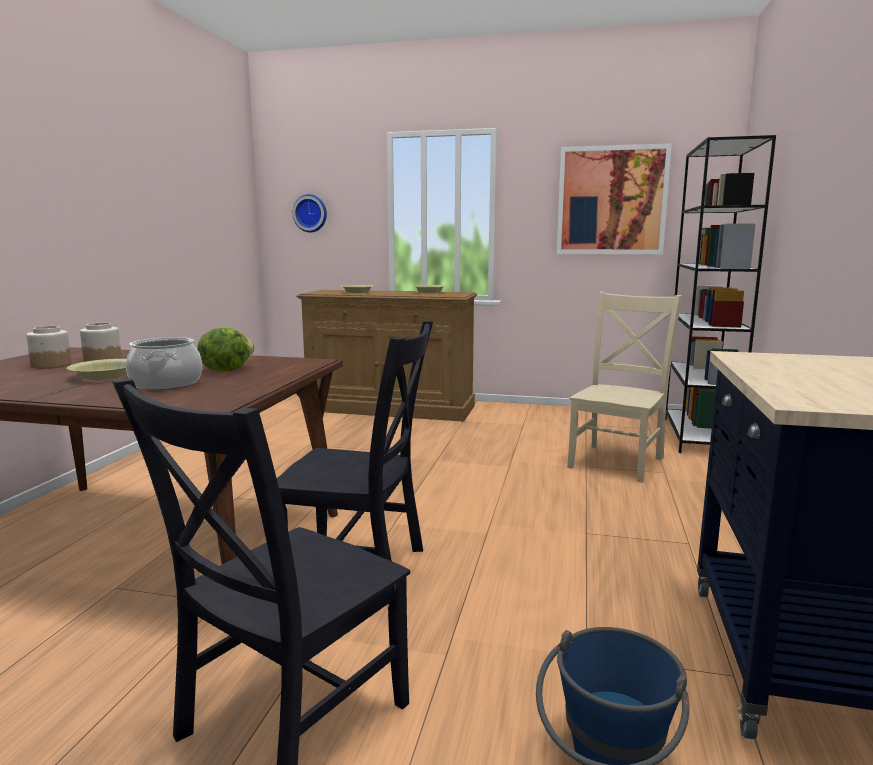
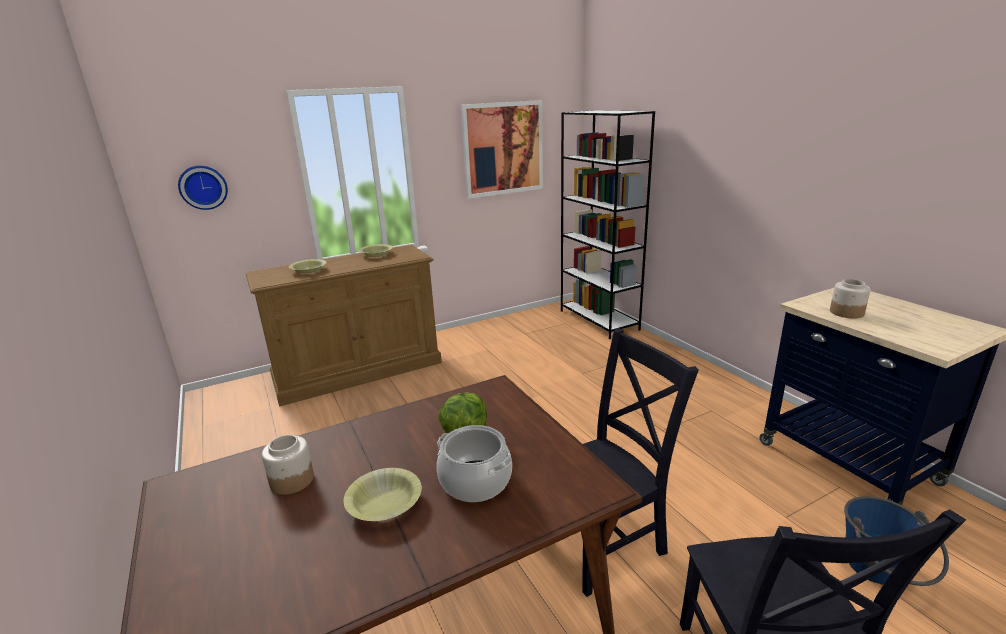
camera: 40 degrees left, 10 degrees up
jar [26,326,72,369] -> jar moved to [830,279,871,319]
beige chair [567,292,683,483] -> none

